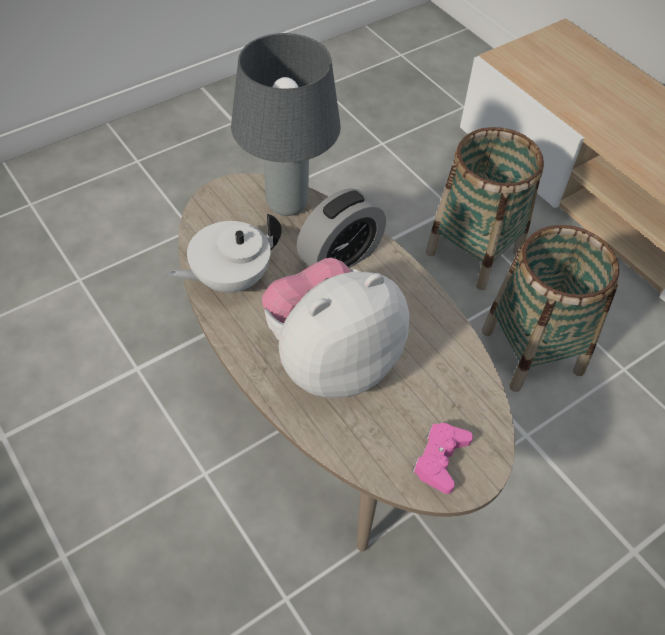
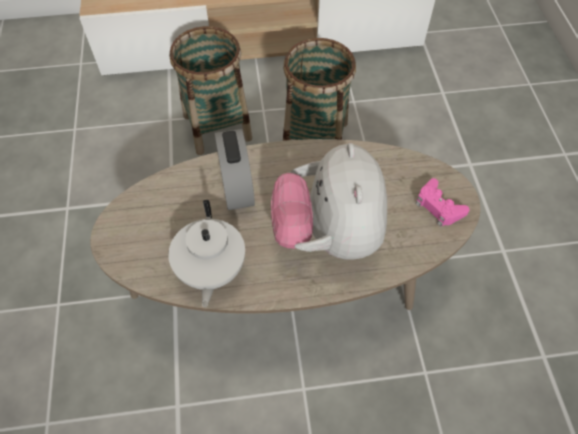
camera: 60 degrees left, 5 degrees up
grey table lamp [231,33,341,216] -> none

